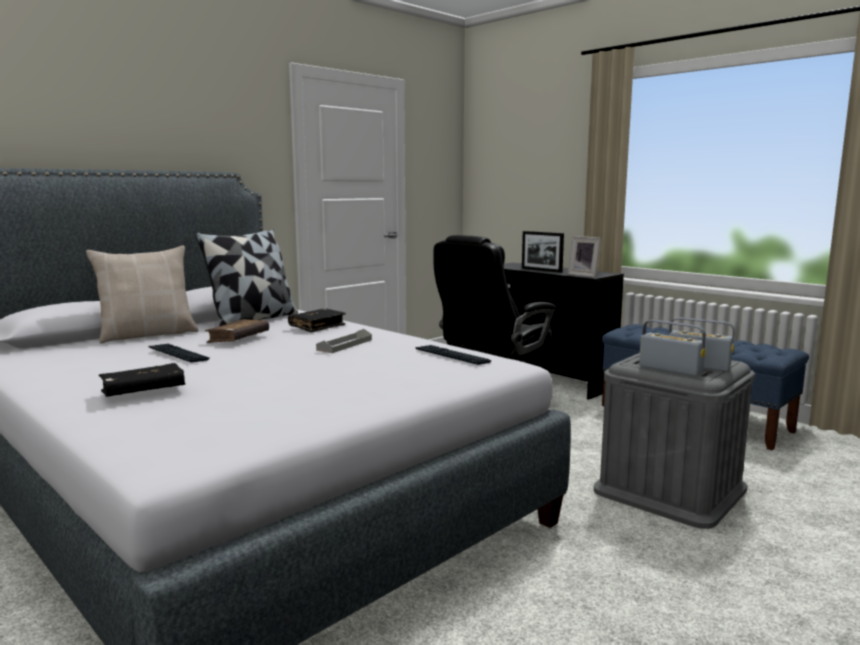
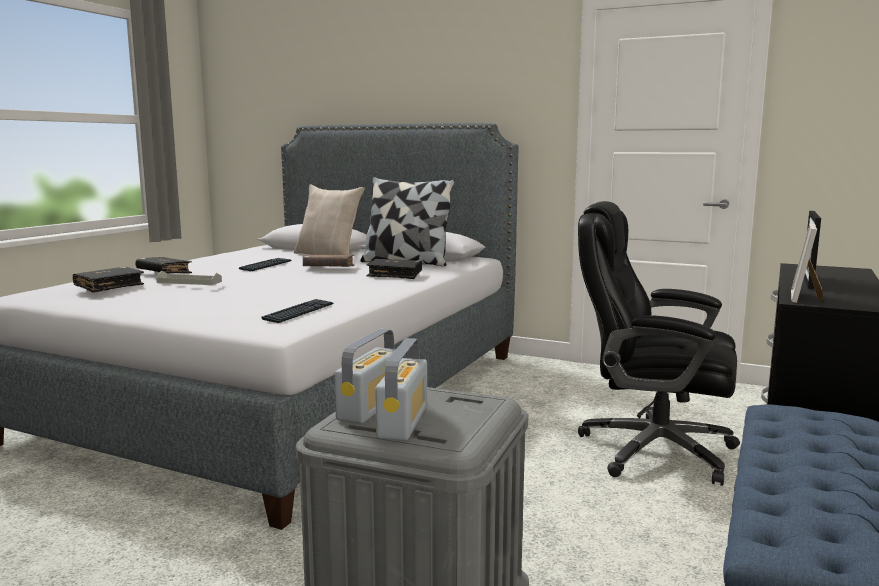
camera: 70 degrees right, 0 degrees up
grey tray [316,329,372,353] -> grey tray moved to [156,271,222,285]
none -> black book [73,267,144,293]

